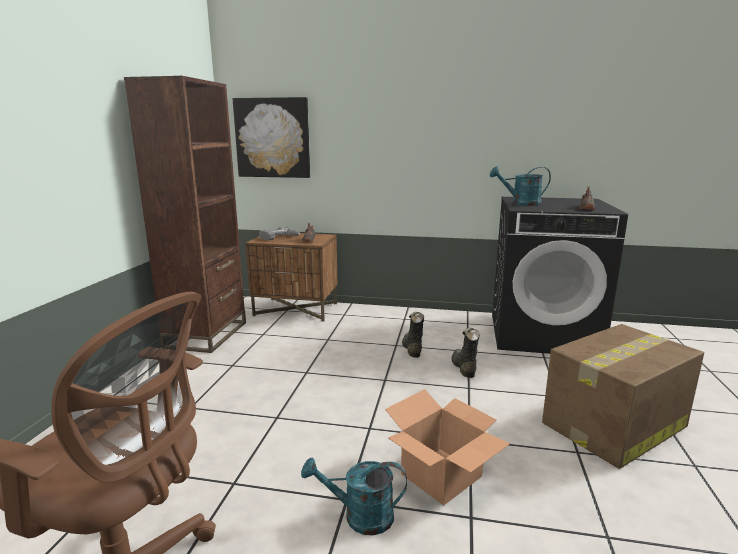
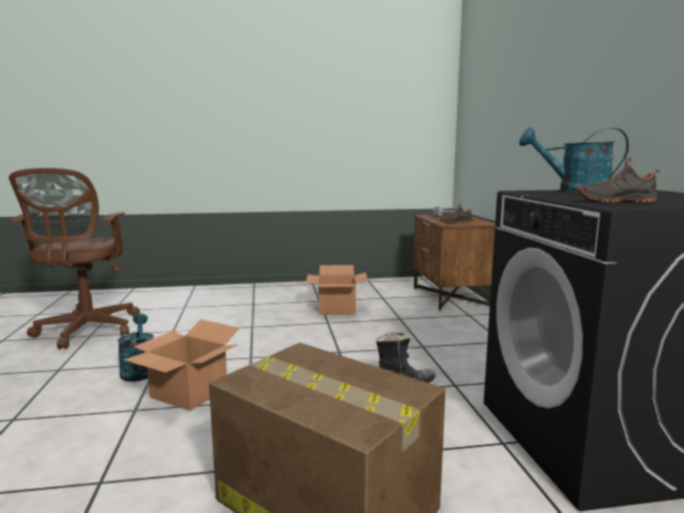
camera: 70 degrees right, 5 degrees down
brown bookcase [124,76,246,353] -> none
picture [233,97,310,178] -> none
black boot [402,312,424,358] -> none
turquoise watering can [490,166,551,206] -> turquoise watering can turned 60 degrees counterclockwise [519,128,629,193]
none -> cardboard box [306,265,368,315]

